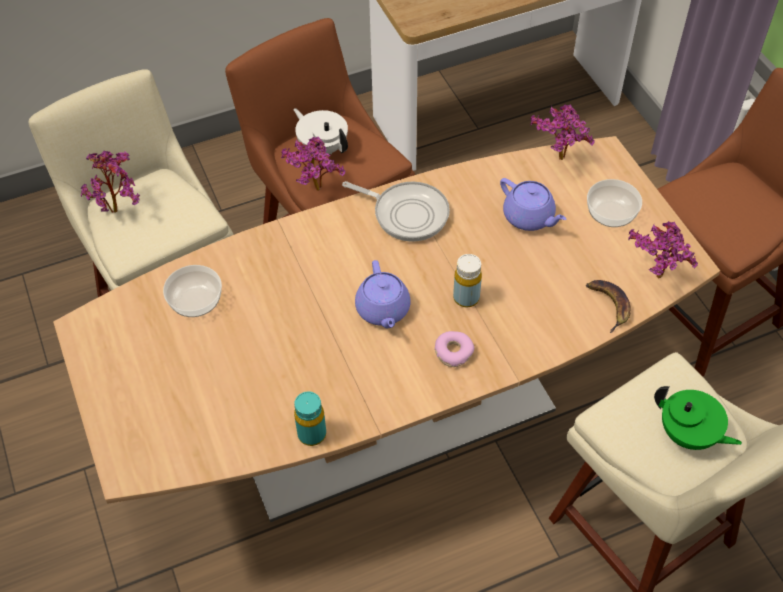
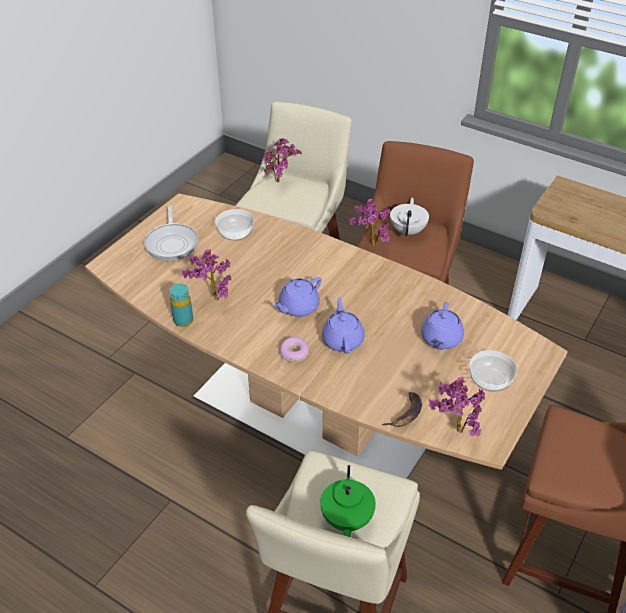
camera: 55 degrees right, 10 degrees down
frying pan [342,181,450,242] -> frying pan moved to [144,205,198,261]
yellow bottle [453,254,482,307] -> purple teapot [322,297,365,354]
potted plant [530,104,595,160] -> potted plant moved to [182,249,231,300]

